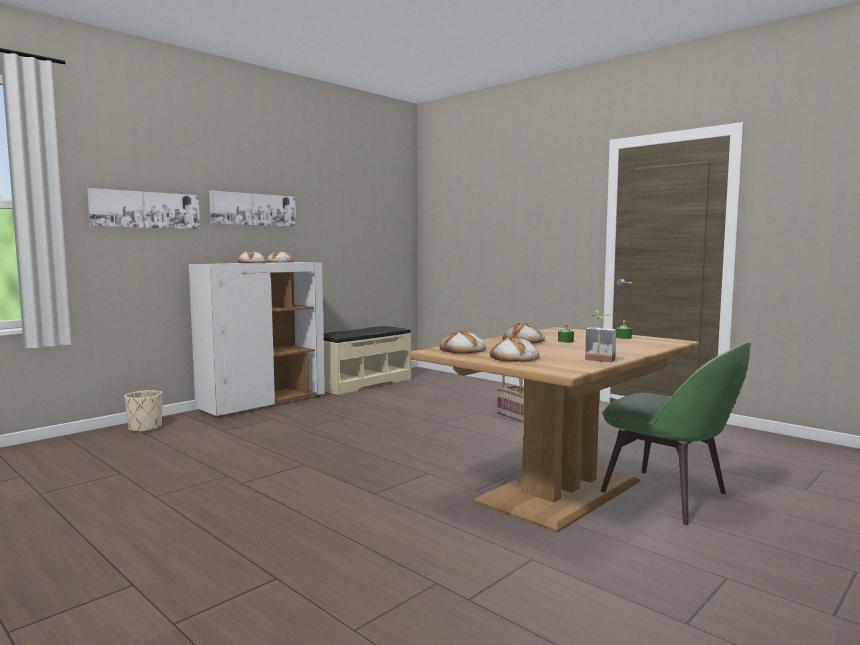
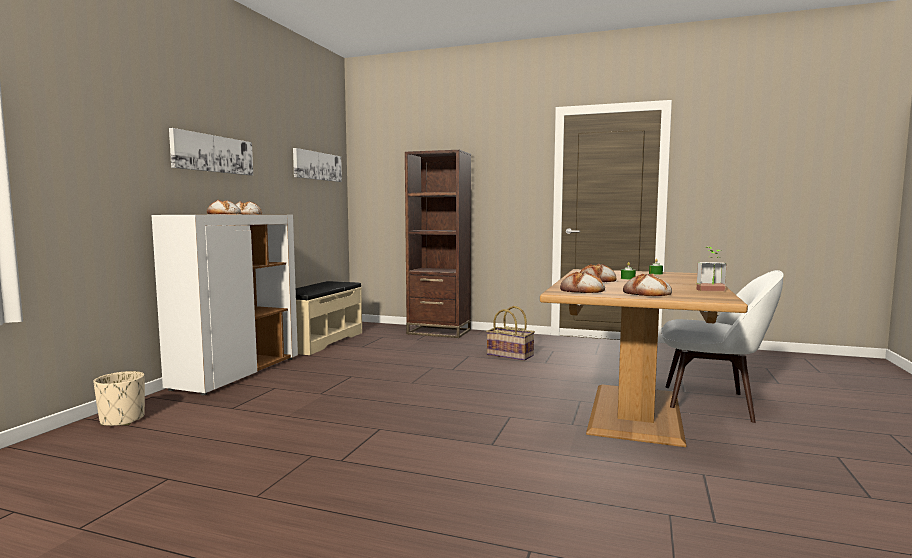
camera: 25 degrees left, 0 degrees up
picture [87,188,200,229] -> picture moved to [293,148,342,182]
green chair [600,342,751,525] -> white chair [661,270,784,423]
none -> brown bookcase [405,150,471,338]

